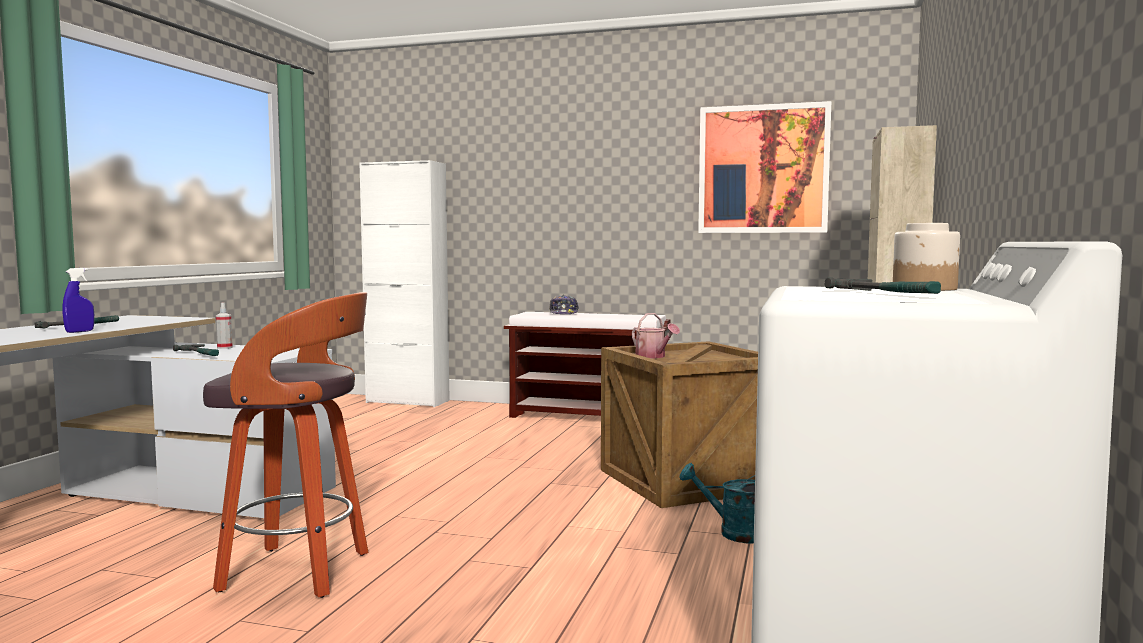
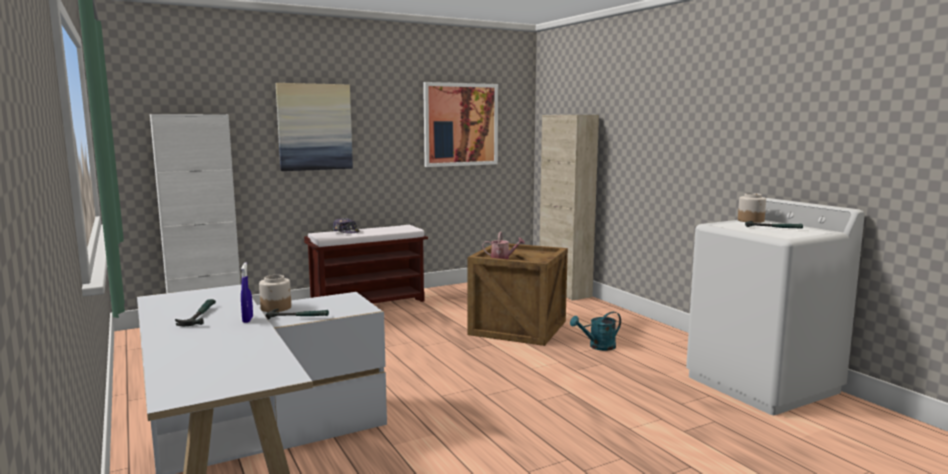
camera: 45 degrees left, 5 degrees up
stool [203,292,368,598] -> none
spray bottle [216,303,233,349] -> jar [259,275,291,312]
none -> picture [276,83,353,171]

